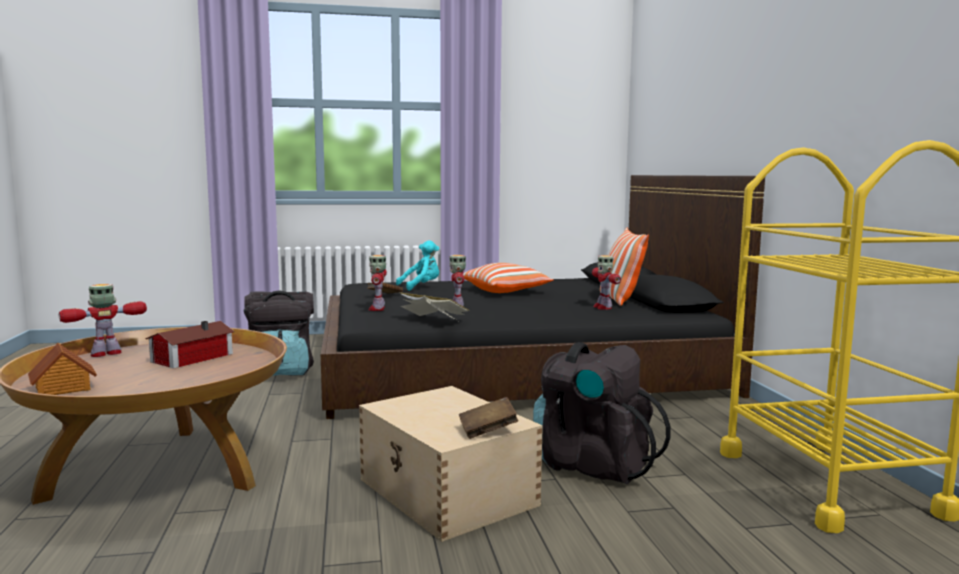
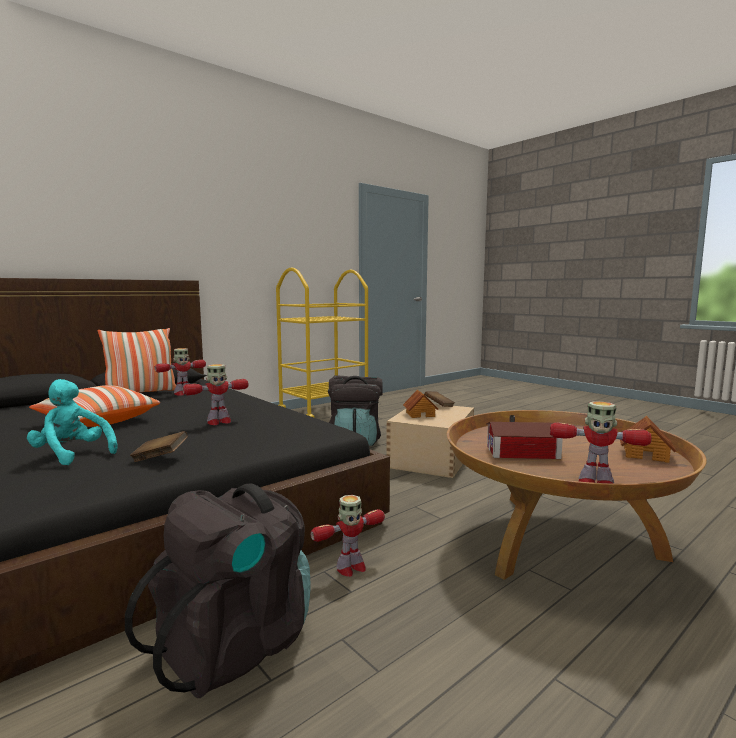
camera: 120 degrees left, 0 degrees up
toy robot [368,255,387,311] -> toy robot moved to [310,495,385,577]
book [401,293,469,321] -> none
none -> toy house [403,390,438,418]

